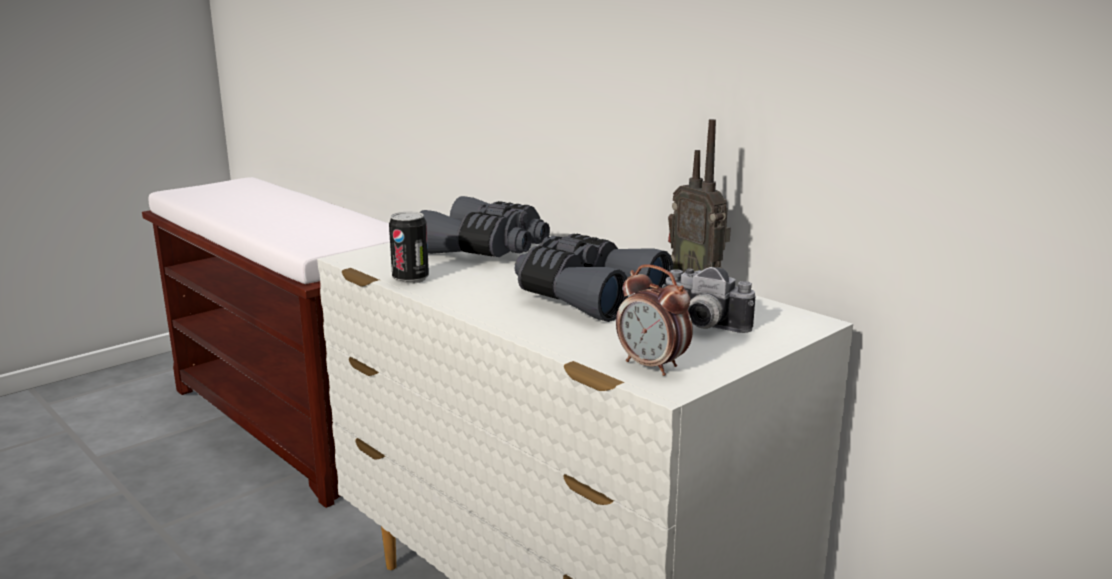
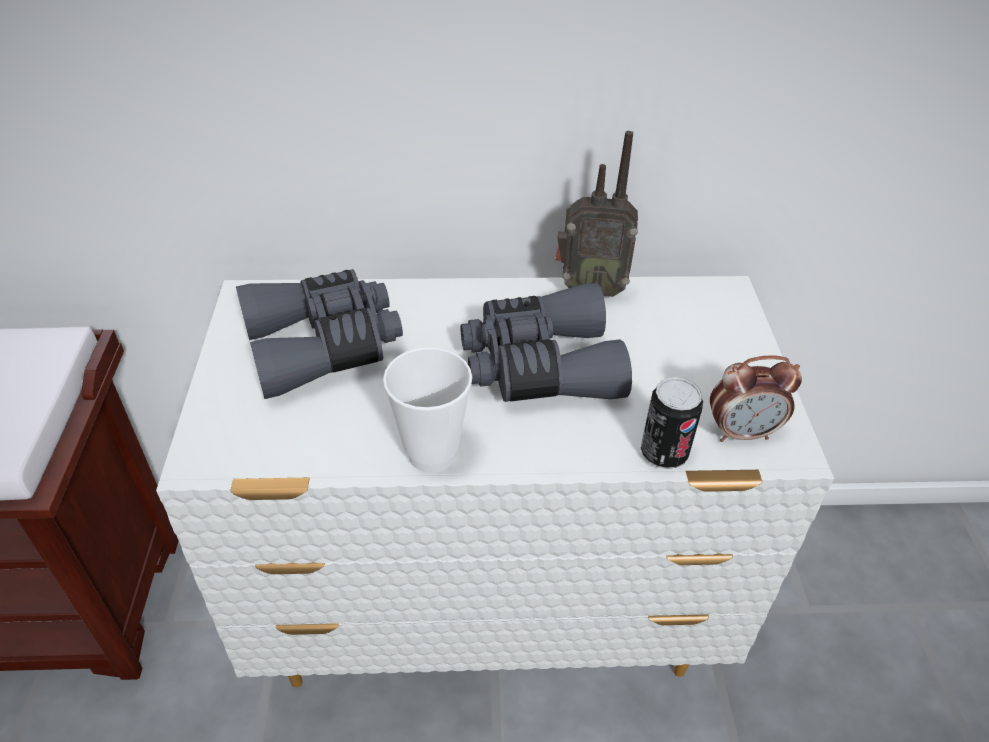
camera: 50 degrees left, 25 degrees up
can [389,212,429,284] -> can moved to [641,377,703,469]
camera [662,267,755,333] -> none
none -> cup [383,347,472,473]

